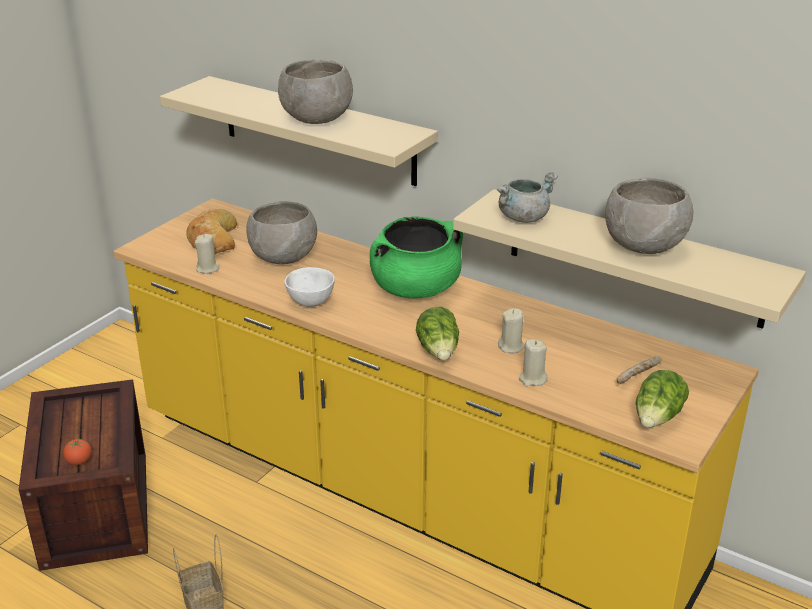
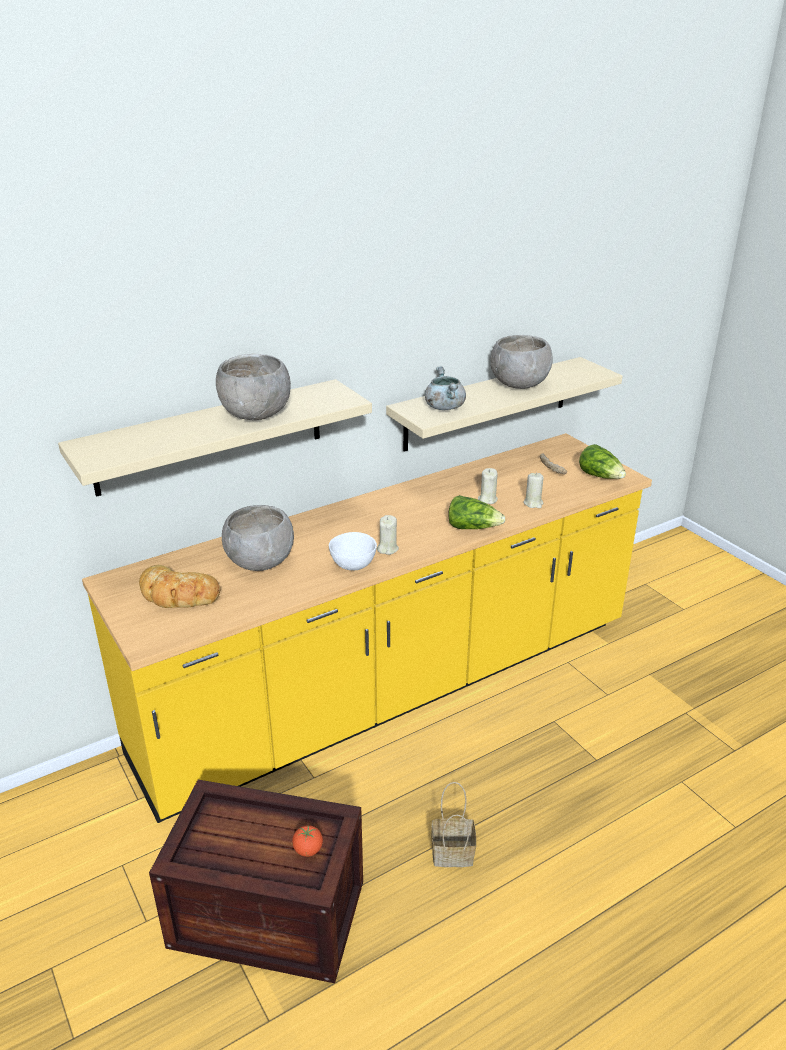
camera: 65 degrees left, 0 degrees up
beige candle [195,234,220,274] -> beige candle moved to [377,515,399,555]
green cooking pot [370,216,463,299] -> none

